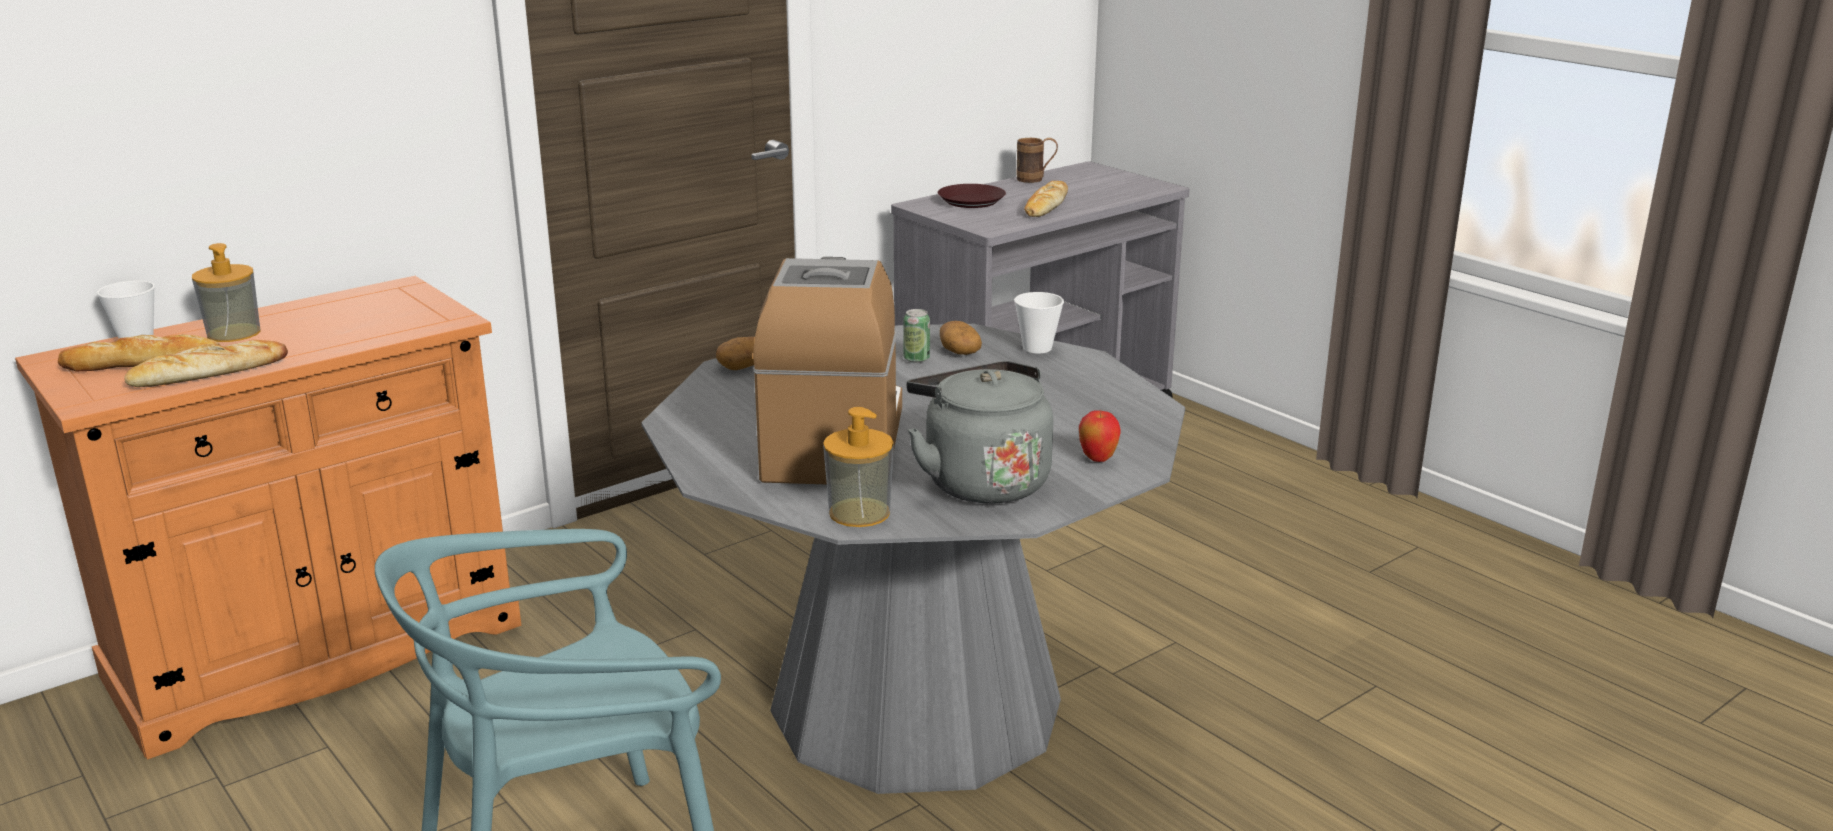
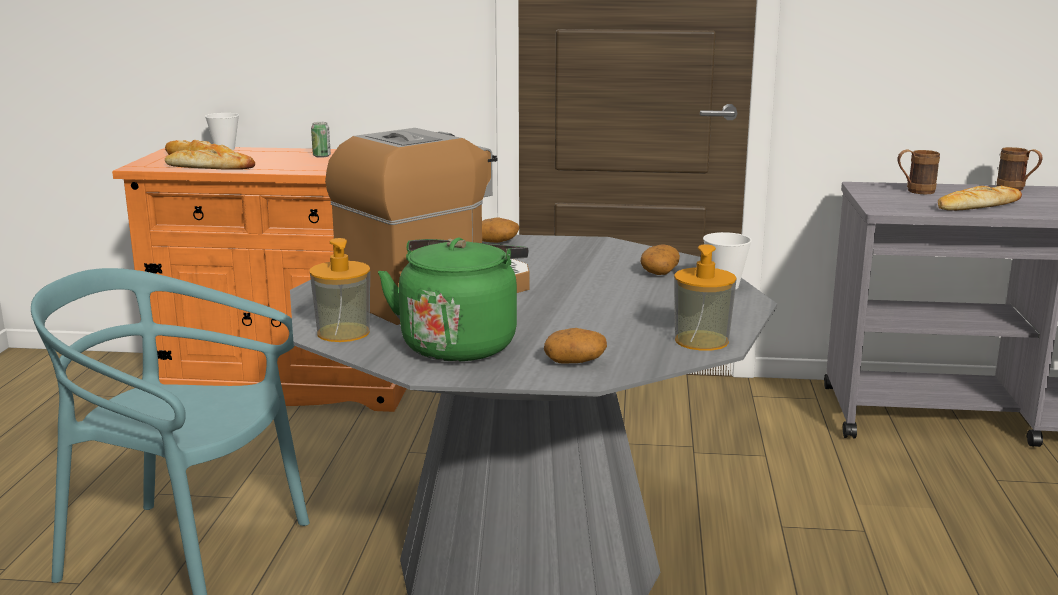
camera: 45 degrees right, 5 degrees down
soap dispenser [192,243,261,342] -> soap dispenser moved to [674,244,737,351]
can [903,309,930,363] -> can moved to [311,122,331,158]
grey kettle [907,361,1053,504] -> green kettle [378,238,529,362]
brown plate [938,184,1006,208] -> brown mug [898,150,940,194]
apple [1079,410,1121,462] -> potato [544,328,607,364]

